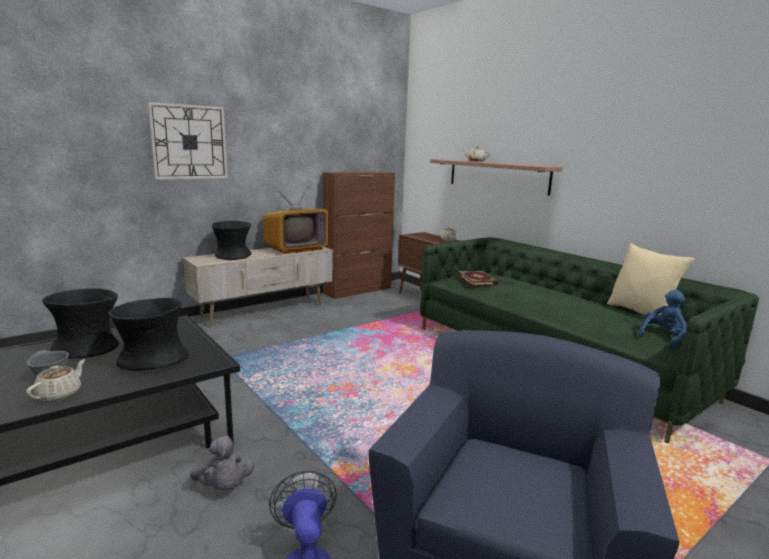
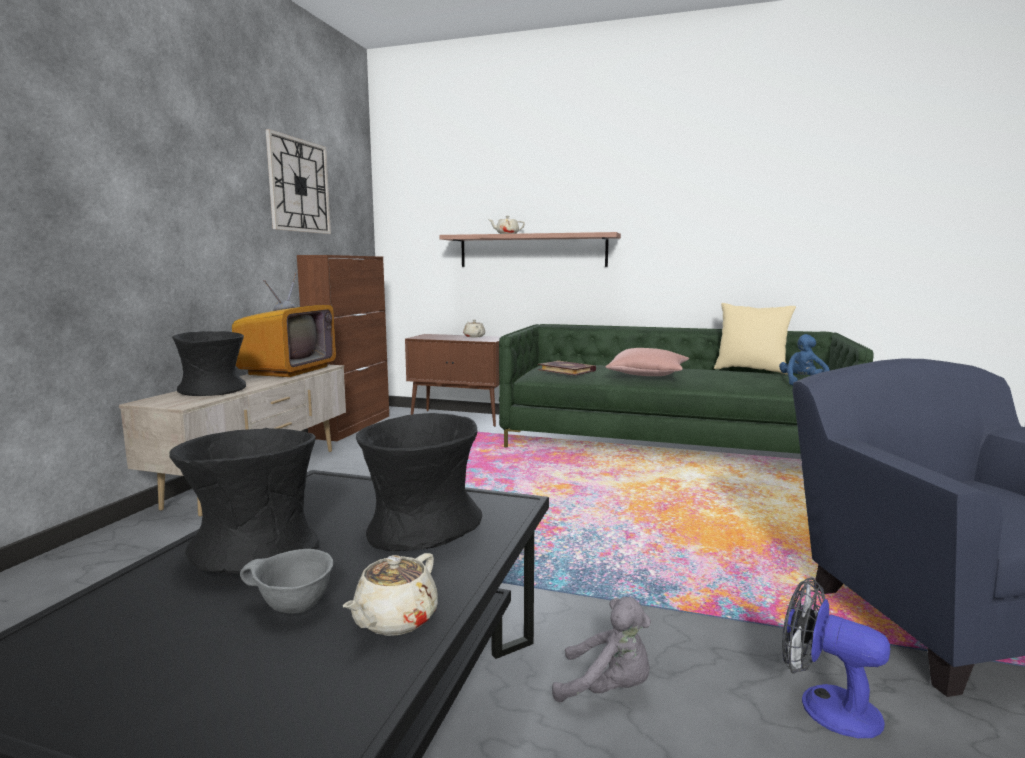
camera: 35 degrees left, 5 degrees down
beige teapot [26,359,85,402] -> beige teapot turned 135 degrees counterclockwise [343,553,438,636]
wall clock [148,102,228,179] -> wall clock moved to [266,129,331,234]
none -> pink pillow [606,348,689,376]

